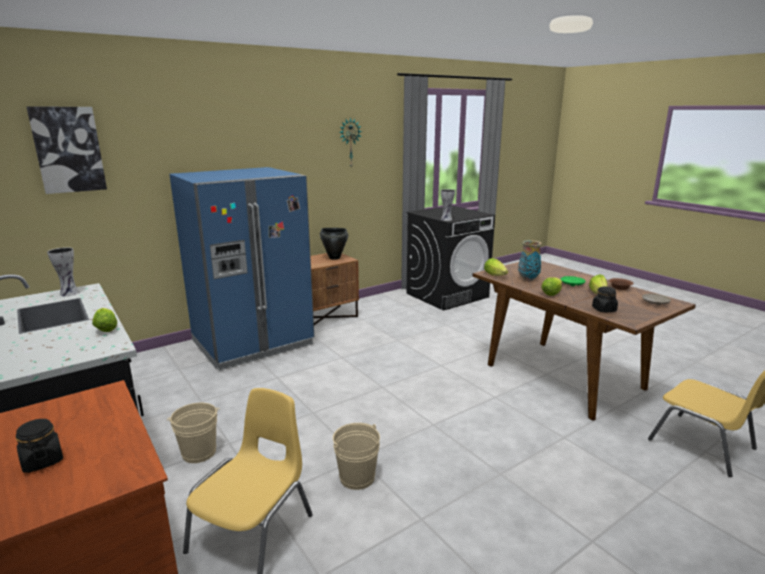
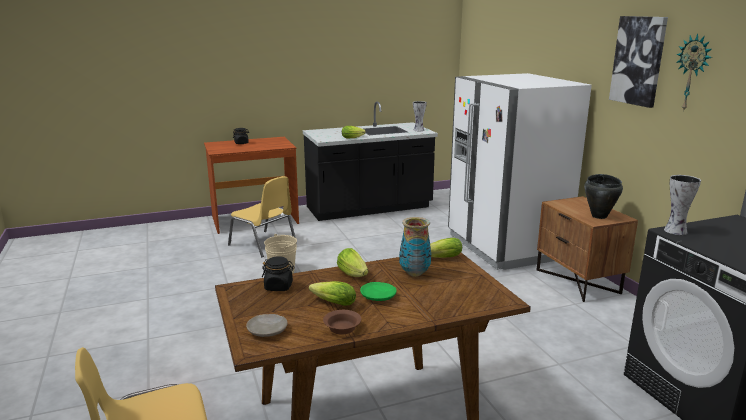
camera: 105 degrees right, 0 degrees up
picture [27,107,107,194] -> picture moved to [609,16,668,108]
beige bucket [167,403,220,463] -> none
blue fridge [169,167,314,371] -> white fridge [448,73,592,270]

